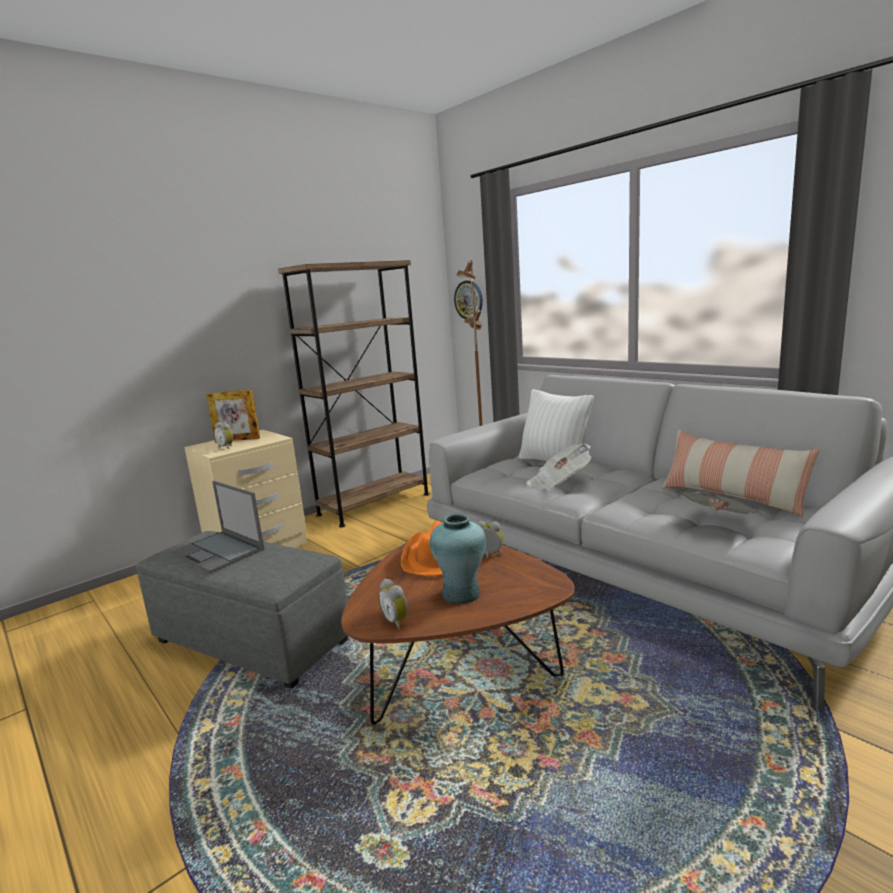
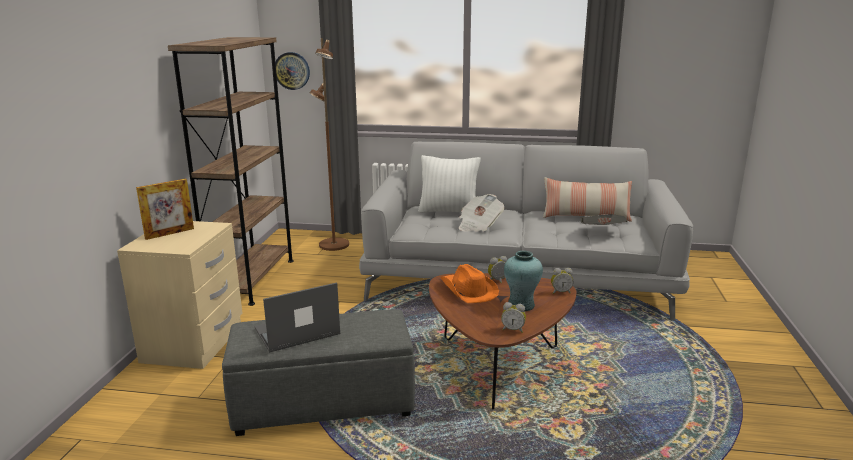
camera: 40 degrees left, 5 degrees up
laptop [171,481,264,573] -> laptop turned 150 degrees clockwise [255,282,340,353]
alarm clock [214,422,233,449] -> alarm clock moved to [551,268,573,294]

